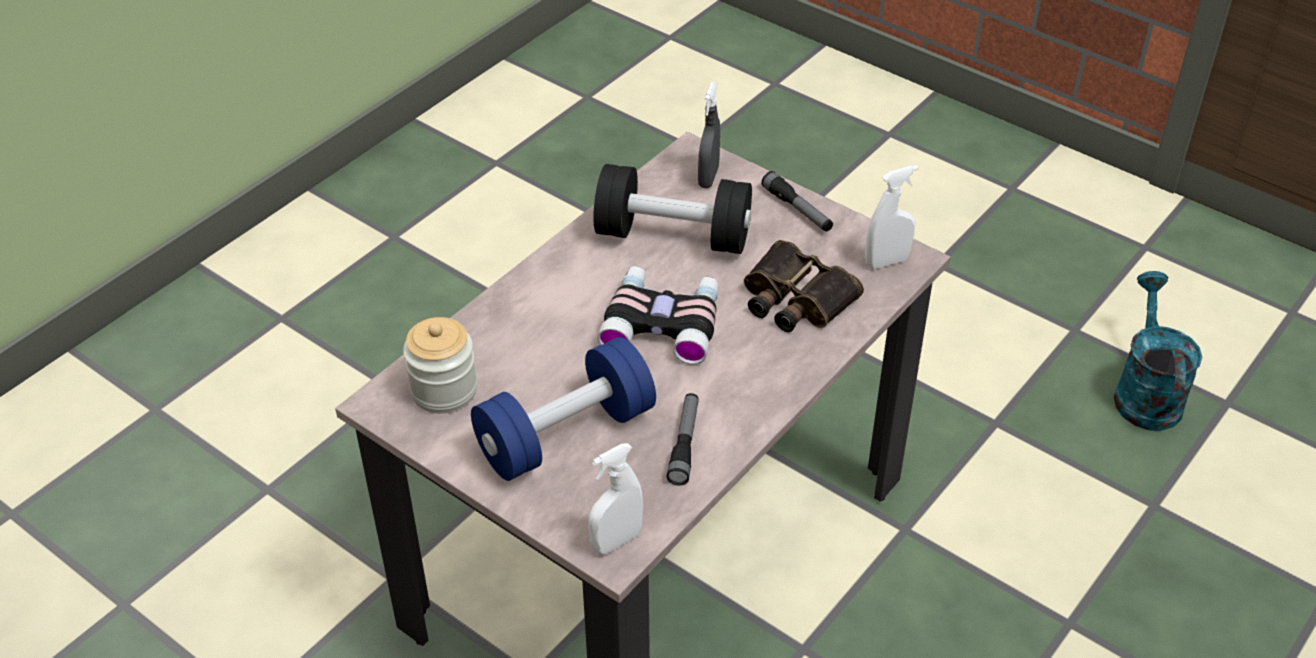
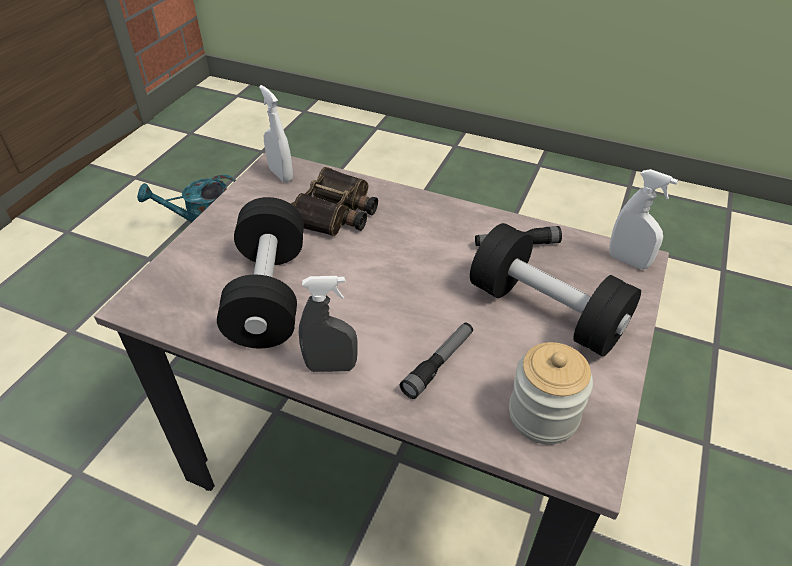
camera: 105 degrees left, 0 degrees up
blue dumbbell [471,337,656,481] -> black dumbbell [470,223,641,357]
binoculars [597,266,719,365] -> none
grey spray bottle [698,82,720,188] -> grey spray bottle moved to [299,276,358,372]
flashlight [761,171,833,232] -> flashlight moved to [400,323,473,399]

